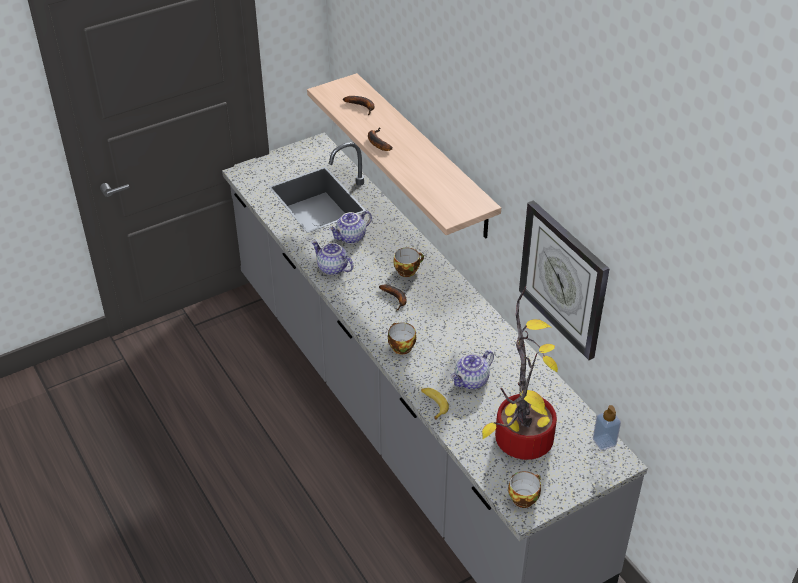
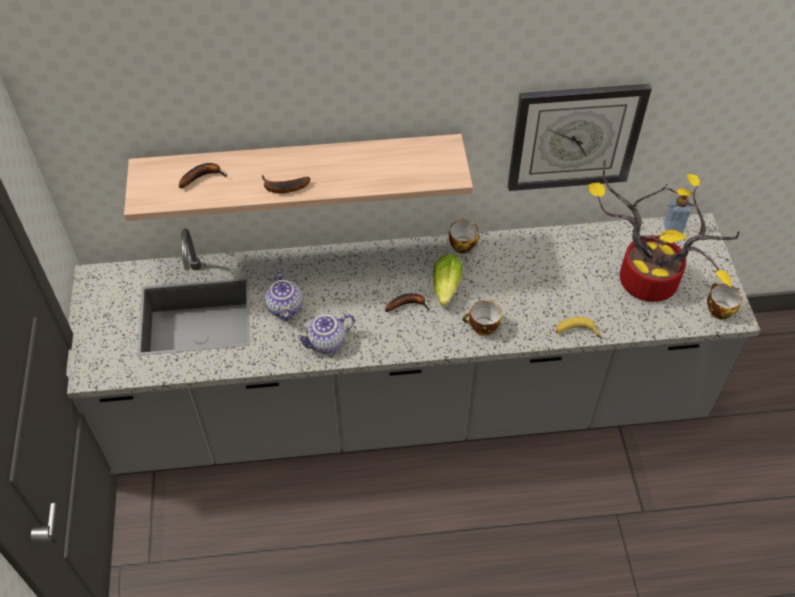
camera: 65 degrees left, 10 degrees up
cup [394,248,424,277] -> cup moved to [448,218,479,254]
teapot [450,350,494,389] -> none
none -> lettuce [433,254,463,306]

